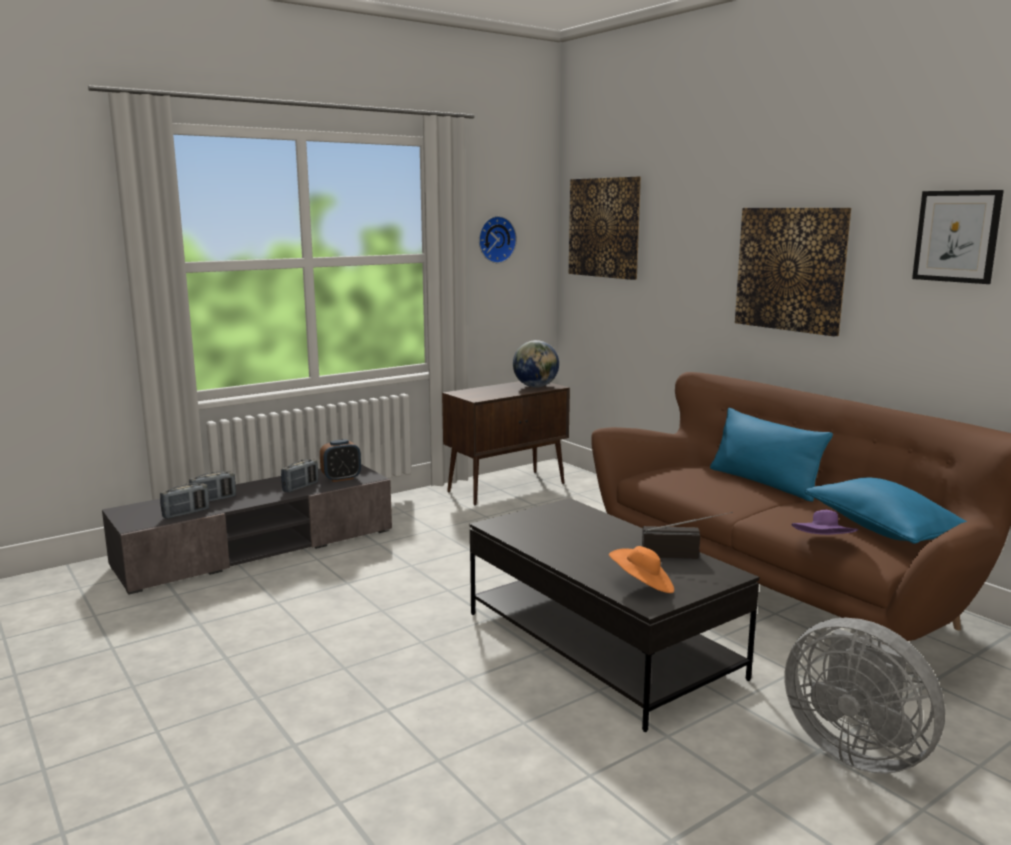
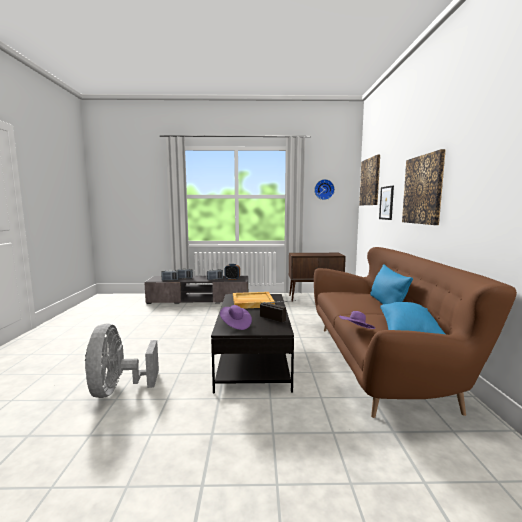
camera: 35 degrees right, 5 degrees down
globe [513,340,559,387] -> none
orange hat [609,546,674,593] -> purple hat [220,305,252,330]
grey fan [785,618,945,774] -> grey fan moved to [85,323,159,398]
picture [912,190,1004,284] -> picture moved to [379,185,394,220]
none -> beige tray [233,292,275,309]

